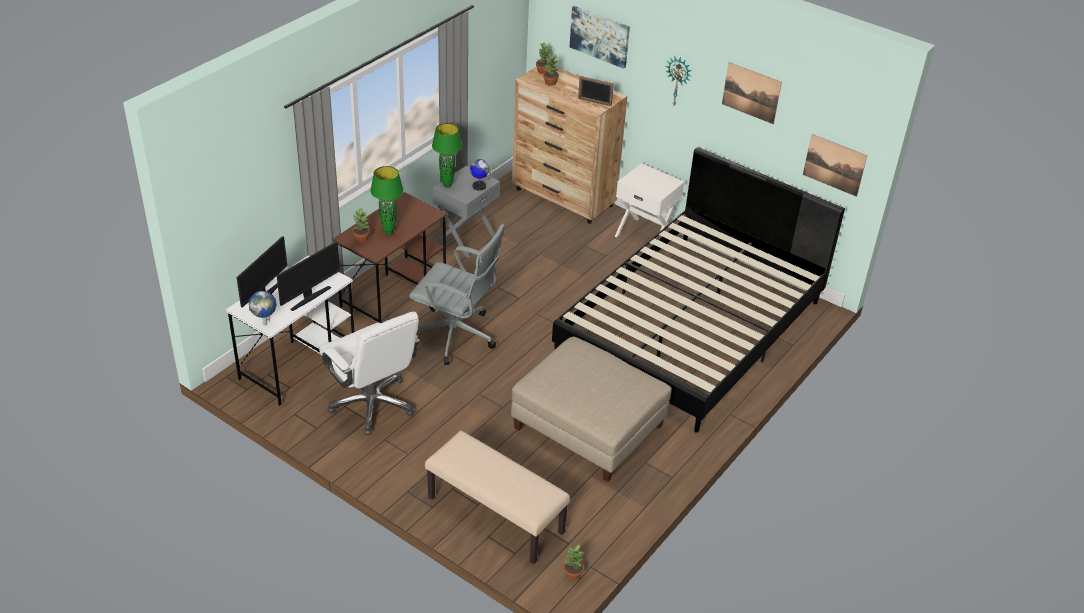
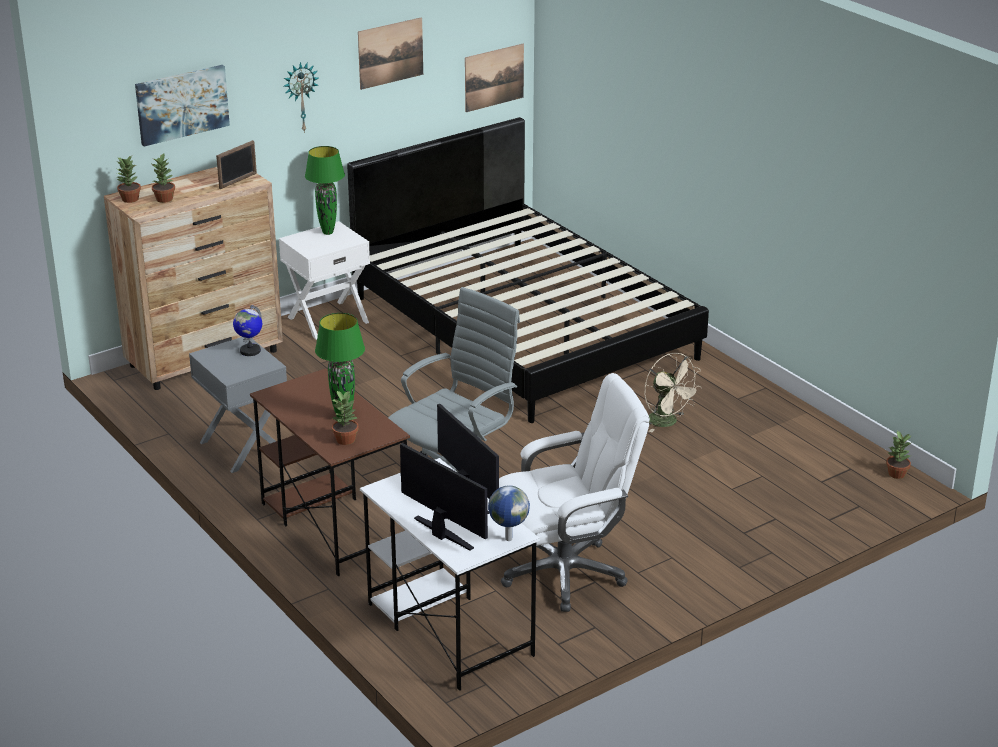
camera: 70 degrees left, 10 degrees down
beige bench [425,431,570,564] -> none
green table lamp [432,123,462,188] -> green table lamp moved to [305,146,345,235]
beige ottoman [511,336,672,482] -> beige fan [645,353,702,432]

